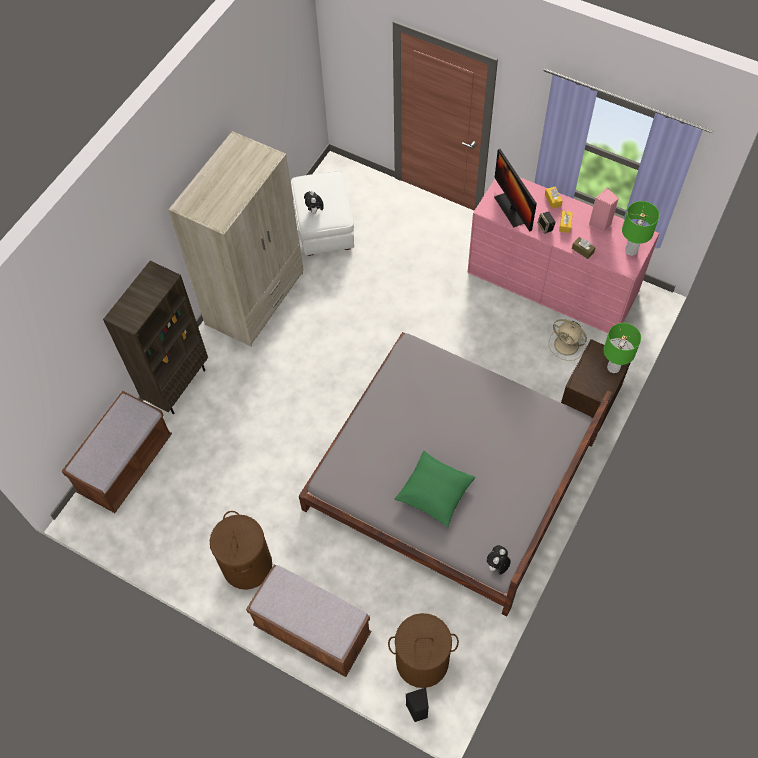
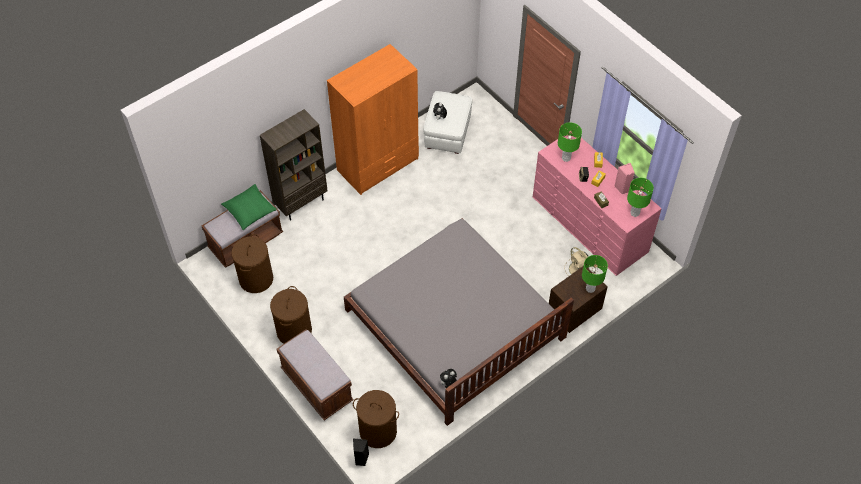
camera: 20 degrees right, 5 degrees down
beige wardrobe [168,131,304,346] -> orange wardrobe [327,44,419,195]
green pillow [395,451,475,527] -> green pillow moved to [221,184,277,230]
monitor [494,149,537,232] -> green table lamp [558,122,582,162]
none -> brown laundry basket [231,234,273,293]

